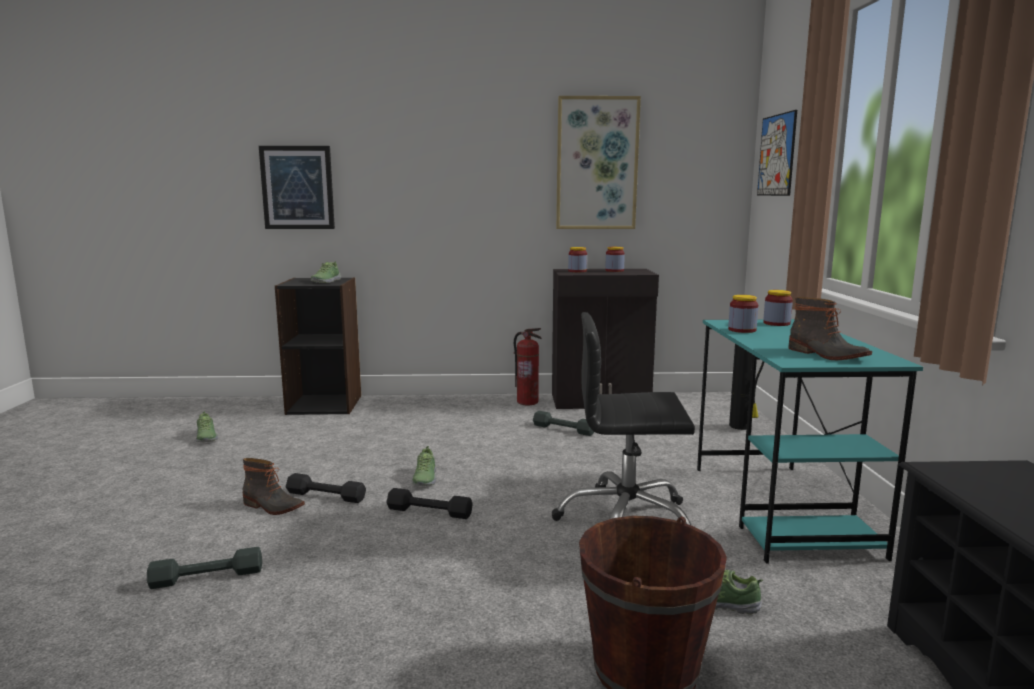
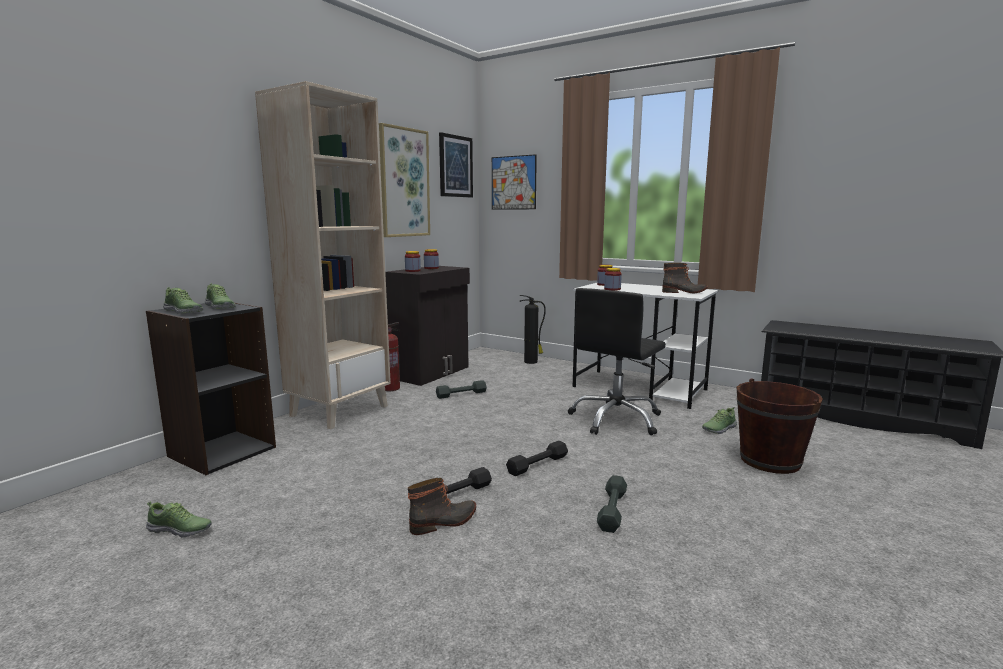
camera: 55 degrees left, 0 degrees up
grey dumbbell [147,547,262,589] -> grey dumbbell moved to [597,475,627,533]
picture [259,146,335,229] -> picture moved to [439,132,473,197]
shoe [412,446,436,486] -> shoe moved to [163,287,203,314]
turquoise desk [697,319,923,563] -> white desk [572,283,718,409]
none -> beige bookcase [255,81,391,429]

